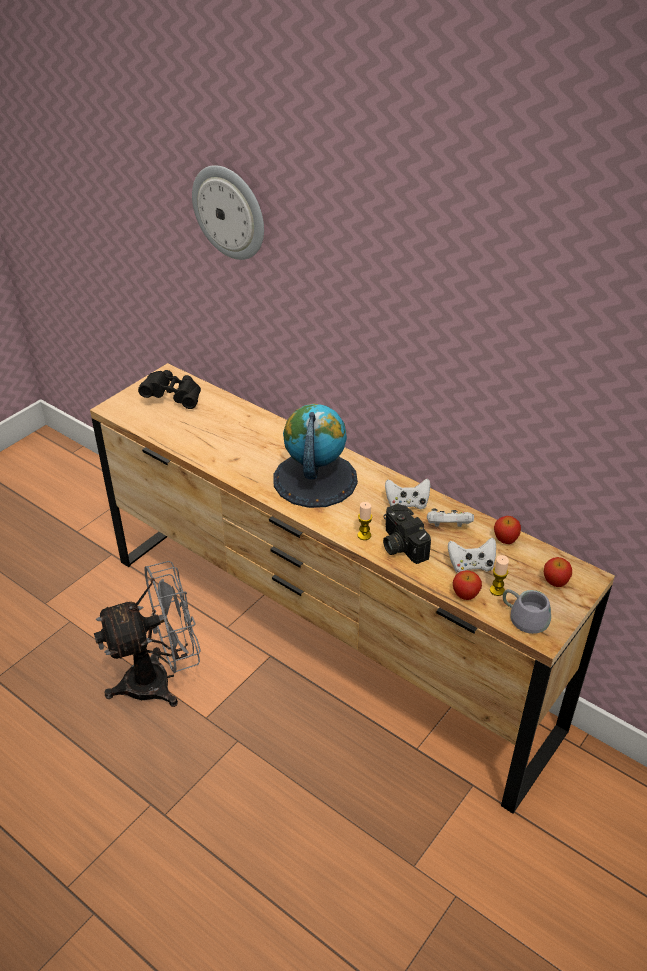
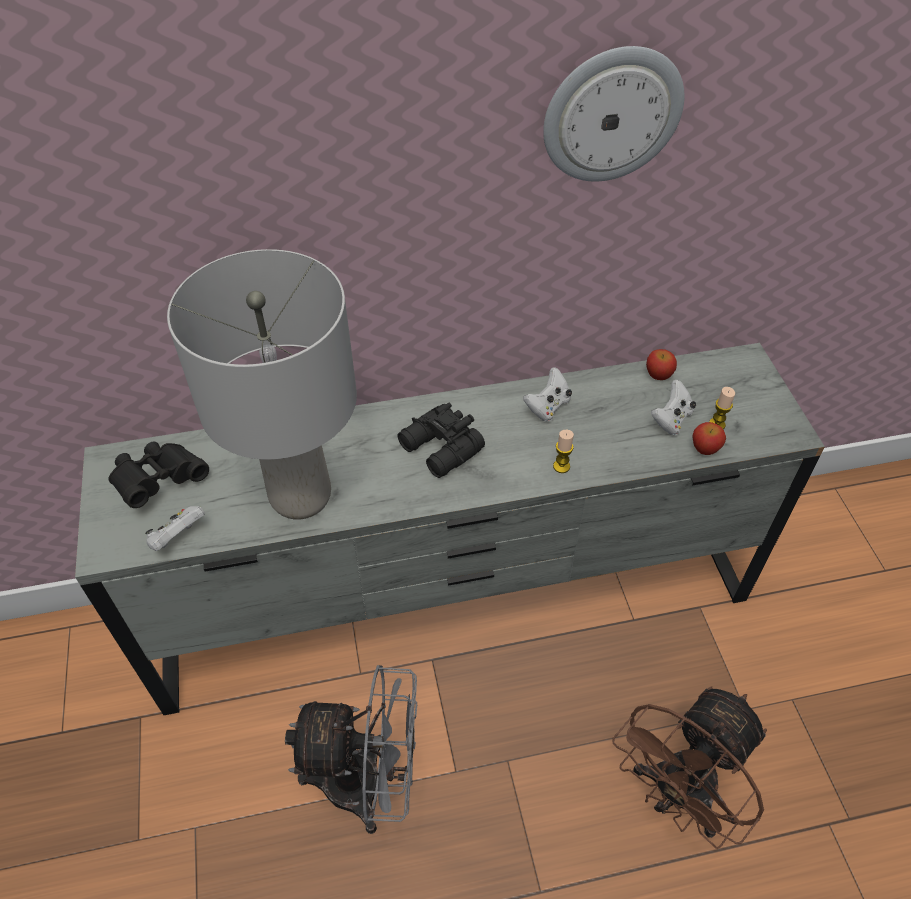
camera: 50 degrees left, 10 degrees up
brown dresser [90,363,615,814] -> grey dresser [75,343,825,715]
grey fan [94,561,201,707] -> grey fan turned 75 degrees clockwise [285,665,417,834]
wall clock [192,165,264,260] -> wall clock moved to [543,46,684,182]
globe [273,404,358,508] -> black binoculars [397,403,485,478]
camera [383,504,431,564] -> none
white game controller [427,509,474,527] -> white game controller moved to [145,506,205,551]
grey mug [503,589,551,634] -> none
apple [544,557,572,587] -> none
none -> grey table lamp [167,249,357,520]
none -> brown fan [612,687,767,849]

